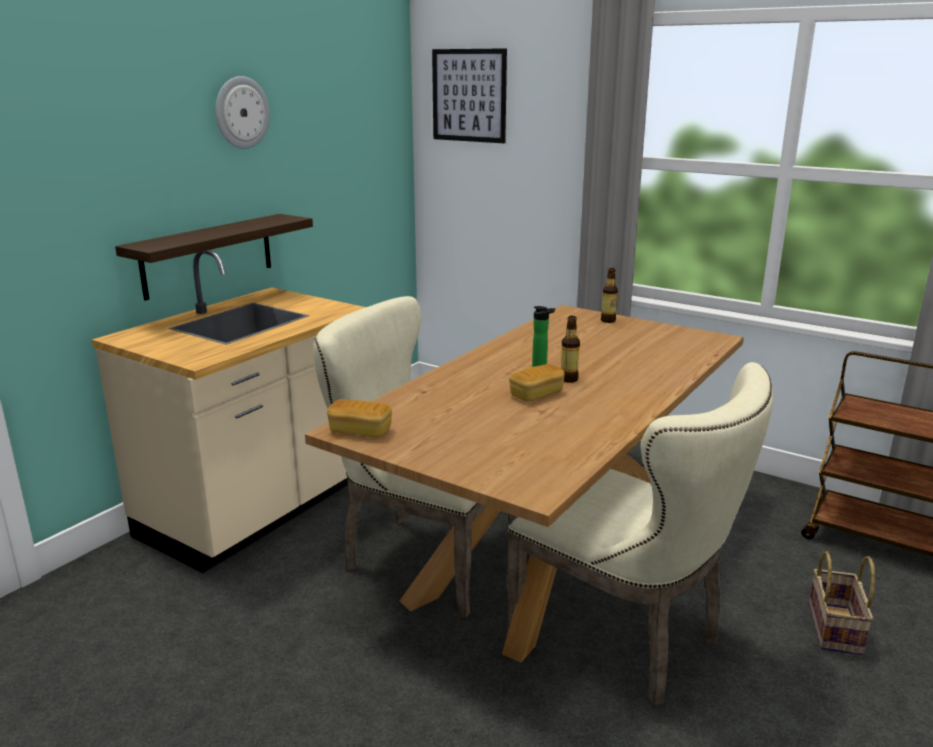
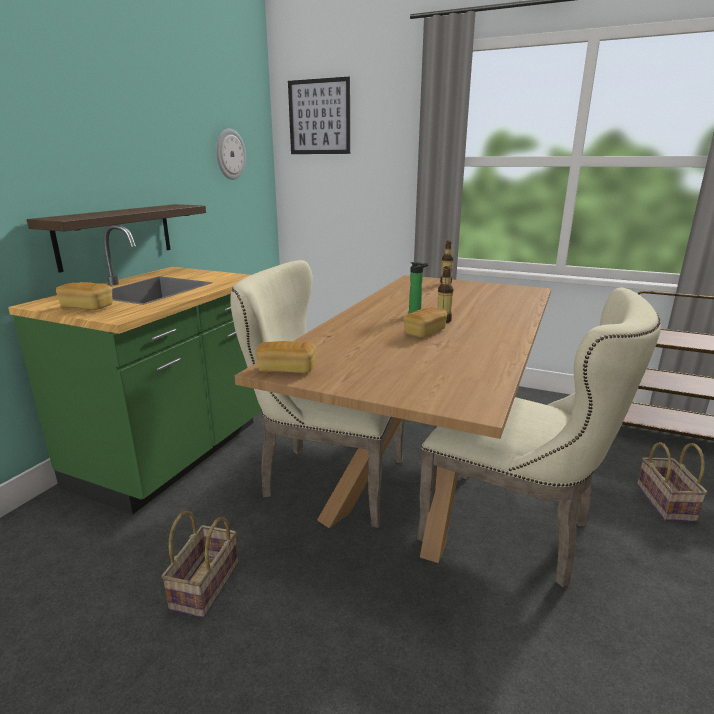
camera: 10 degrees left, 0 degrees up
beige counter [92,250,366,573] -> green counter [8,225,262,514]
wall clock [215,76,270,149] -> wall clock moved to [216,129,246,180]
none -> bread [56,282,113,310]
none -> basket [161,511,239,618]

